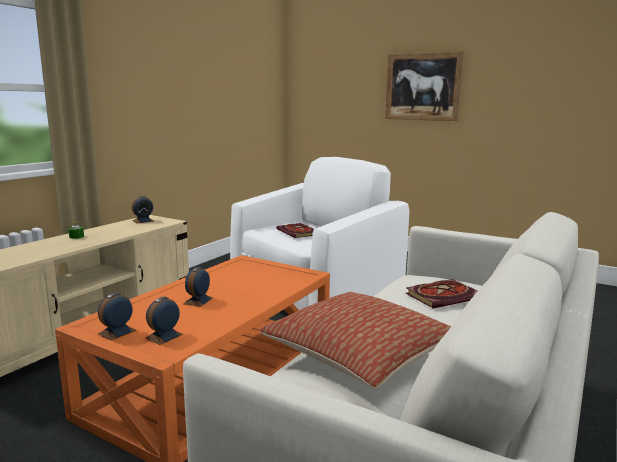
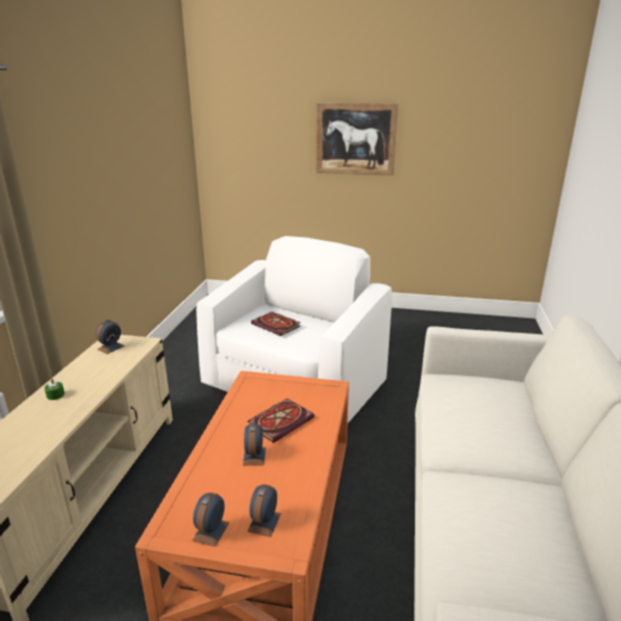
camera: 20 degrees left, 10 degrees up
pillow [260,292,451,389] -> none
book [405,279,478,308] -> book moved to [247,398,315,443]

